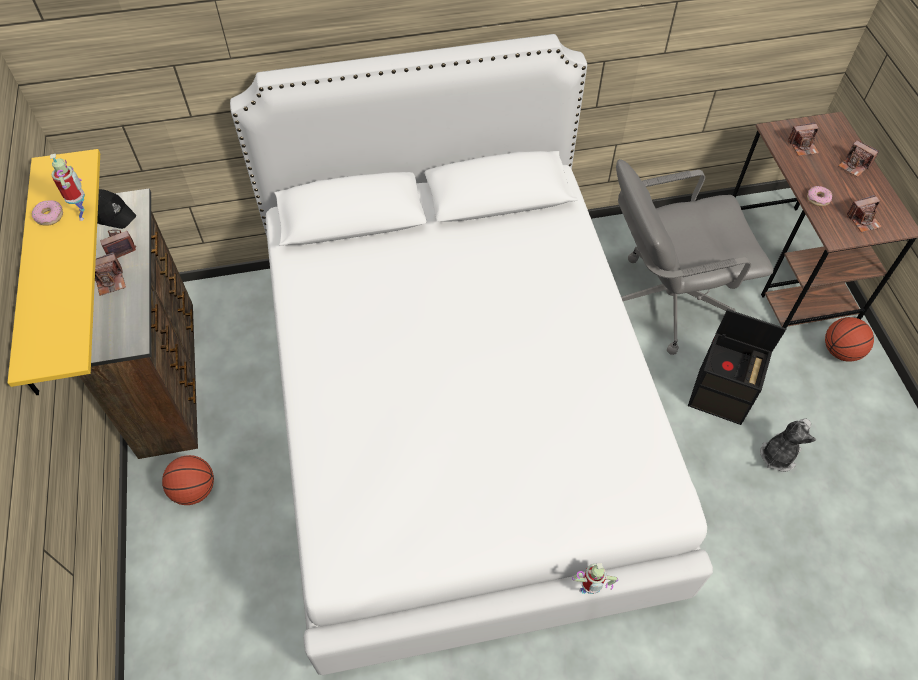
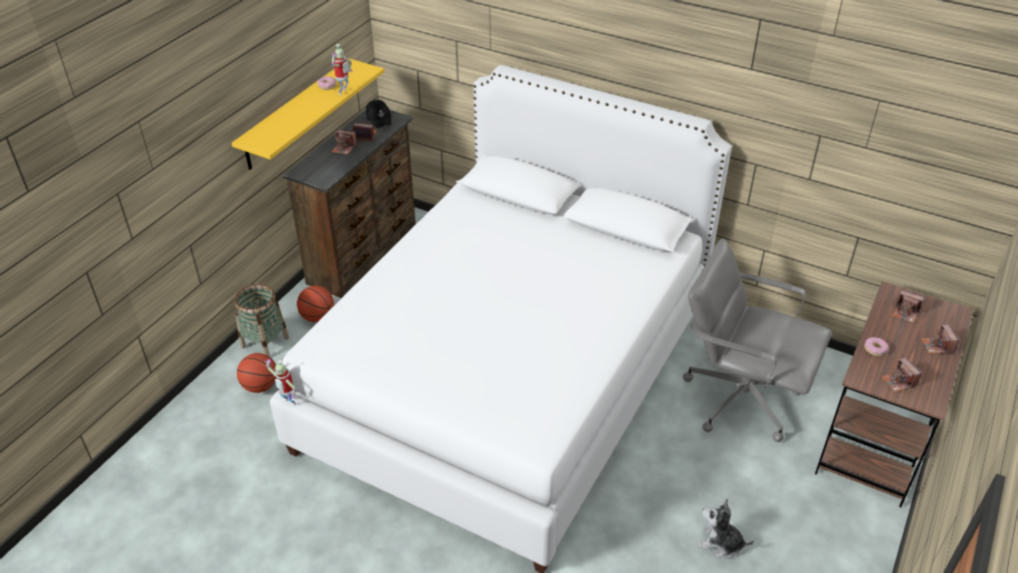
camera: 40 degrees right, 15 degrees down
toy robot [572,563,618,594] -> toy robot moved to [265,359,296,405]
black storage box [688,309,786,425] -> none
plush toy [760,418,816,472] -> plush toy turned 150 degrees counterclockwise [698,499,754,559]
basketball [825,317,874,362] -> basketball moved to [237,353,276,393]
camera [847,195,882,233] -> camera turned 45 degrees clockwise [881,357,923,393]
none -> basket [234,284,289,357]

